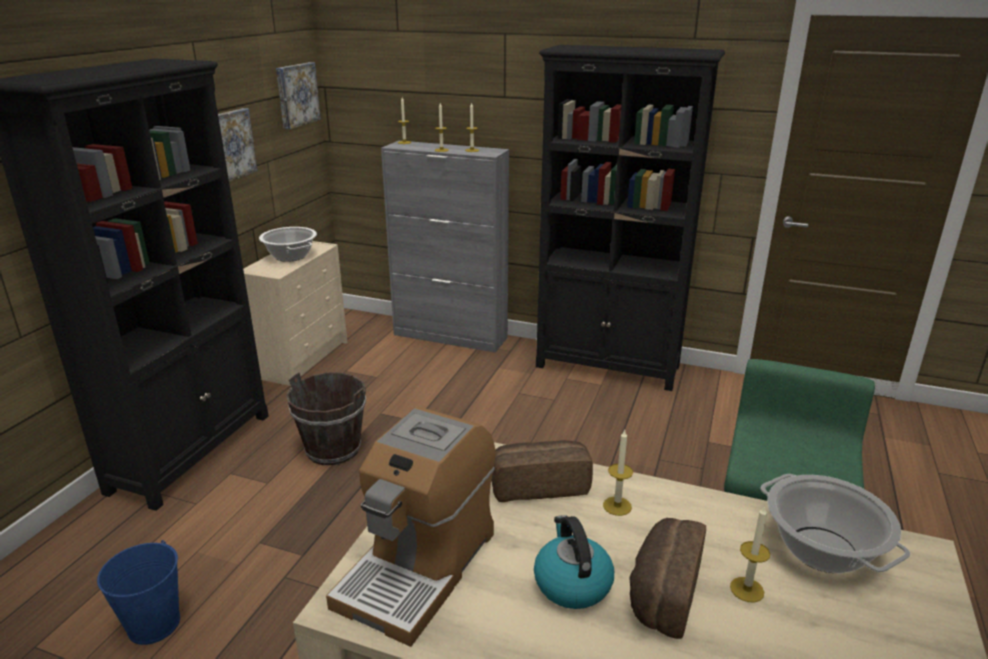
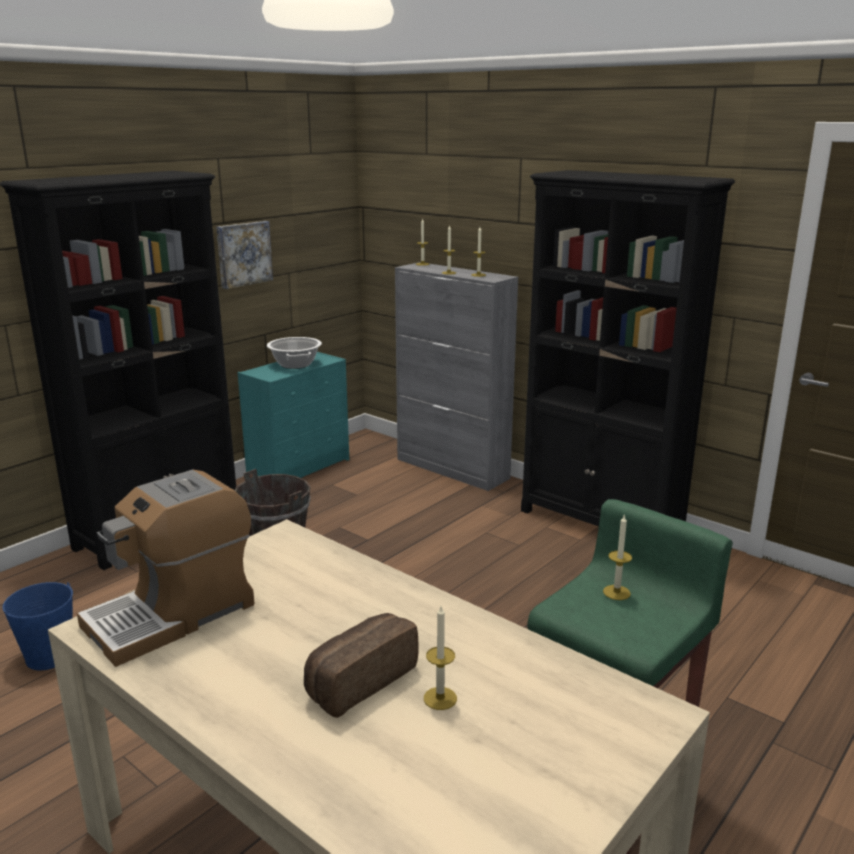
camera: 20 degrees right, 5 degrees down
beige dresser [243,241,347,386] -> turquoise dresser [237,352,349,478]
picture [276,62,321,129] -> none
bread [491,440,593,502] -> none
kettle [534,515,614,609] -> none
candle [603,430,633,516] -> candle moved to [603,514,632,600]
cooking pot [760,474,910,573] -> none

